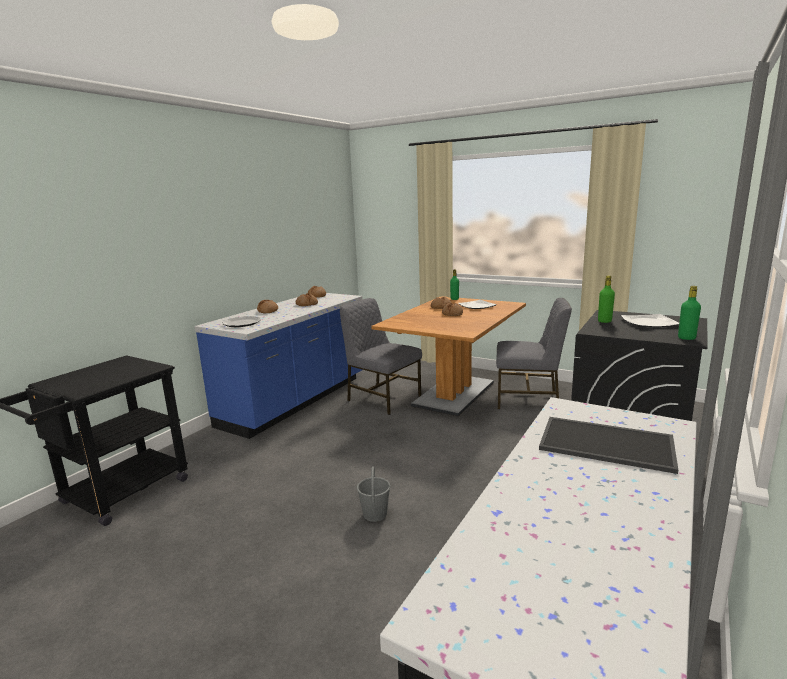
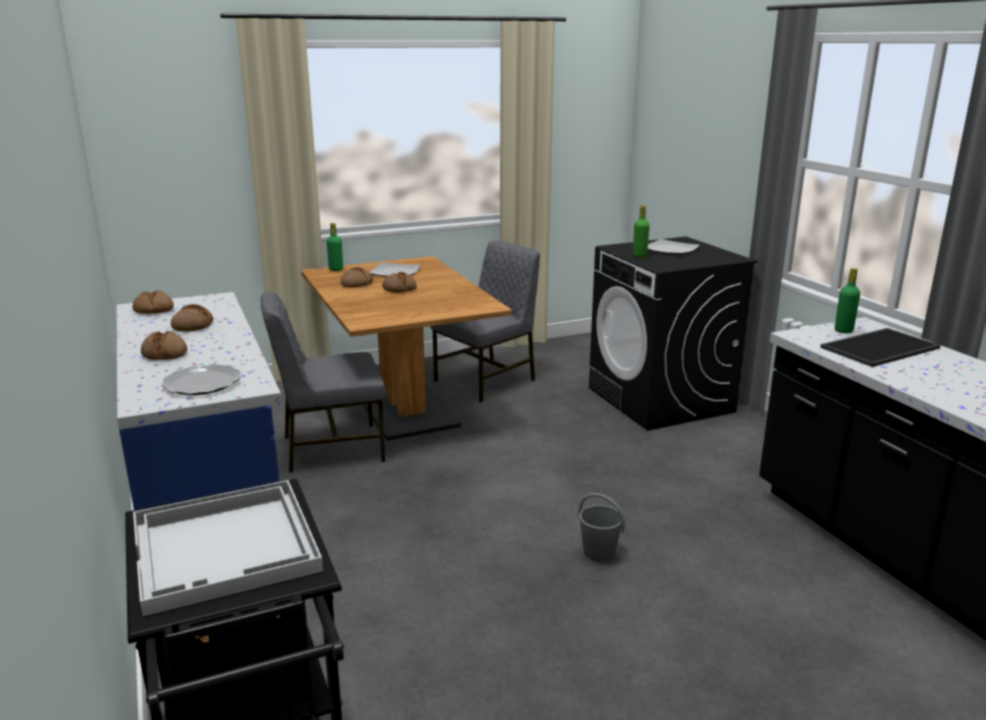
camera: 55 degrees left, 5 degrees up
green bottle [678,286,701,340] -> green bottle moved to [835,268,860,333]
none -> white tray [133,480,323,616]

